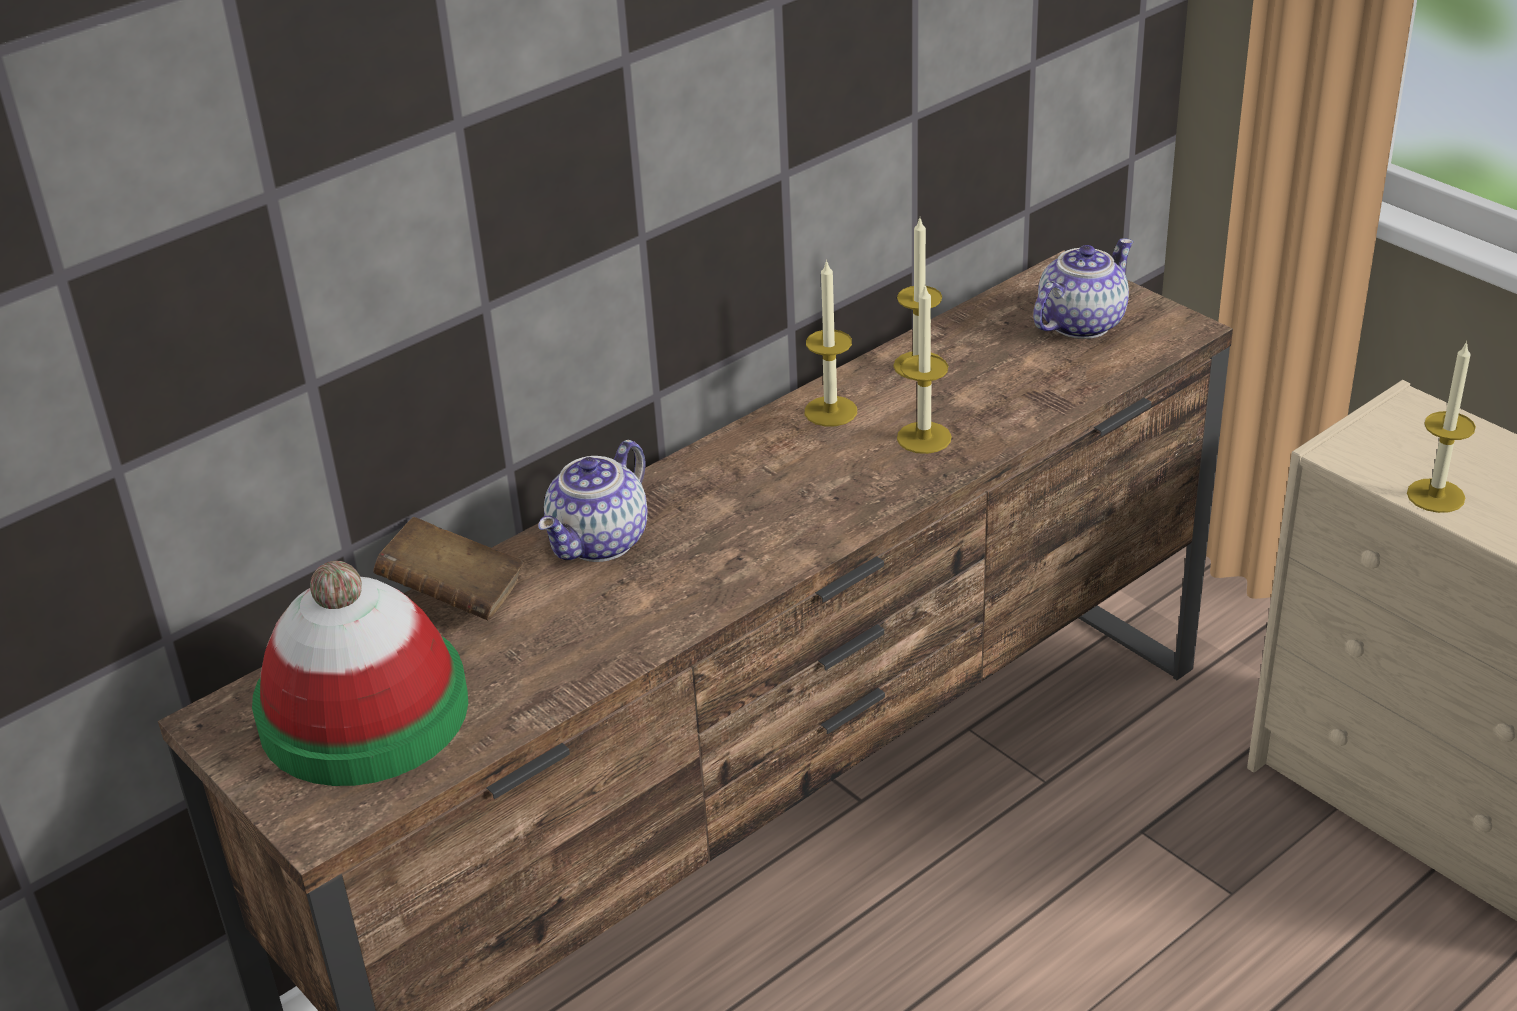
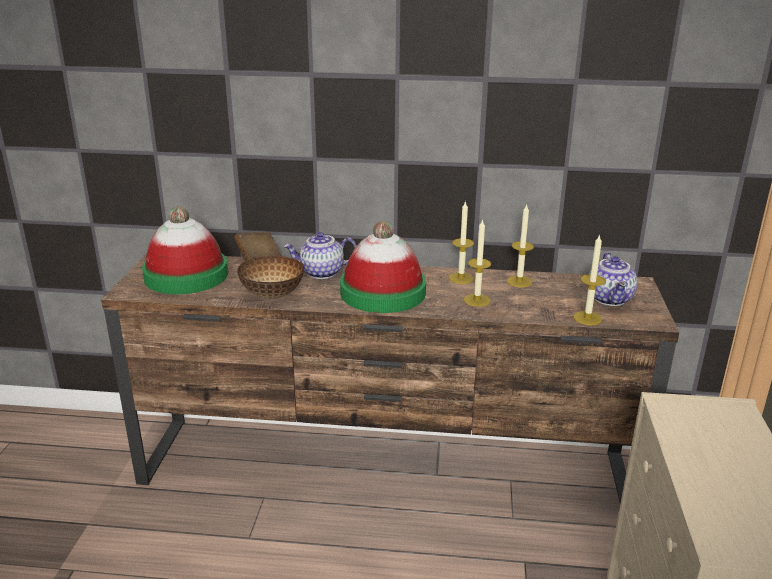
camera: 45 degrees right, 10 degrees down
teapot [1033,239,1134,339] -> teapot turned 90 degrees clockwise [588,252,637,306]
candle [1407,341,1476,513] -> candle moved to [573,234,606,325]
none -> bowl [237,256,305,299]
none -> hat [340,221,426,313]

